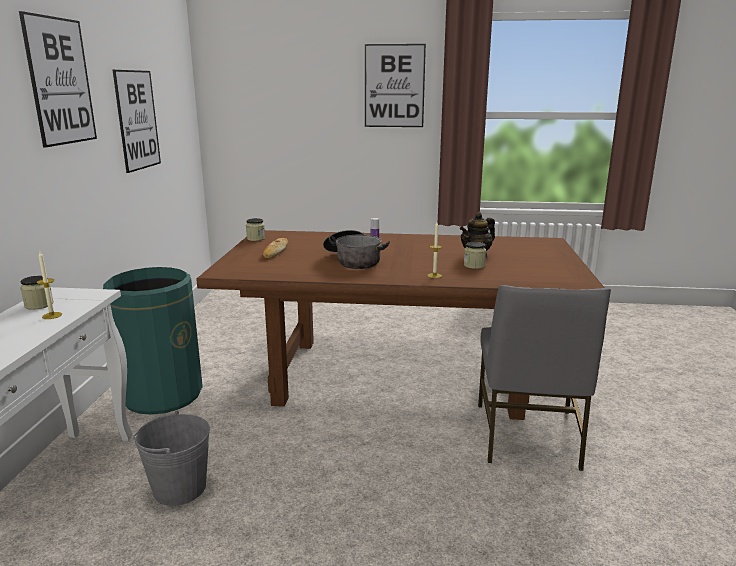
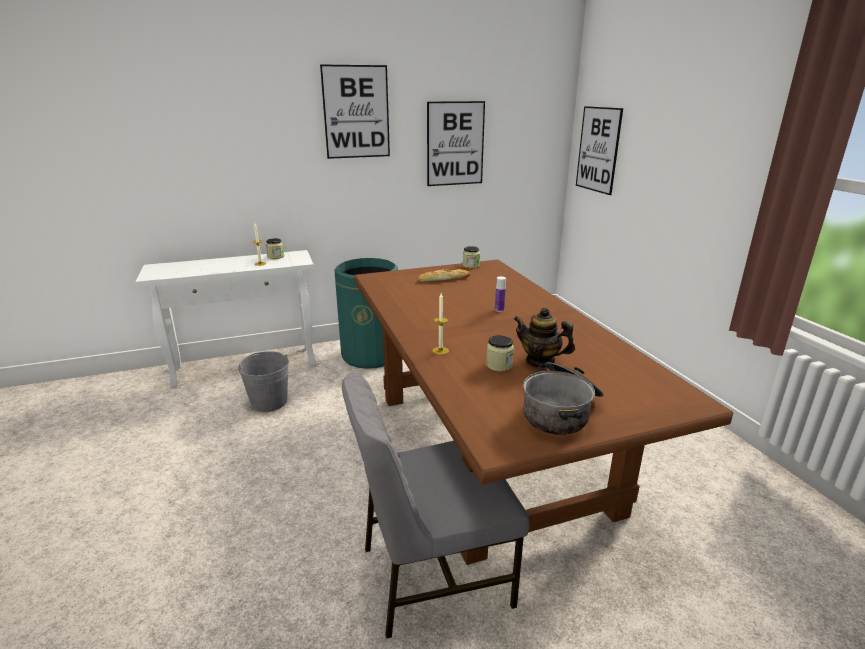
camera: 65 degrees right, 5 degrees up
cooking pot [323,230,390,269] -> cooking pot moved to [523,362,603,435]
picture [365,44,426,127] -> picture moved to [576,106,623,195]

